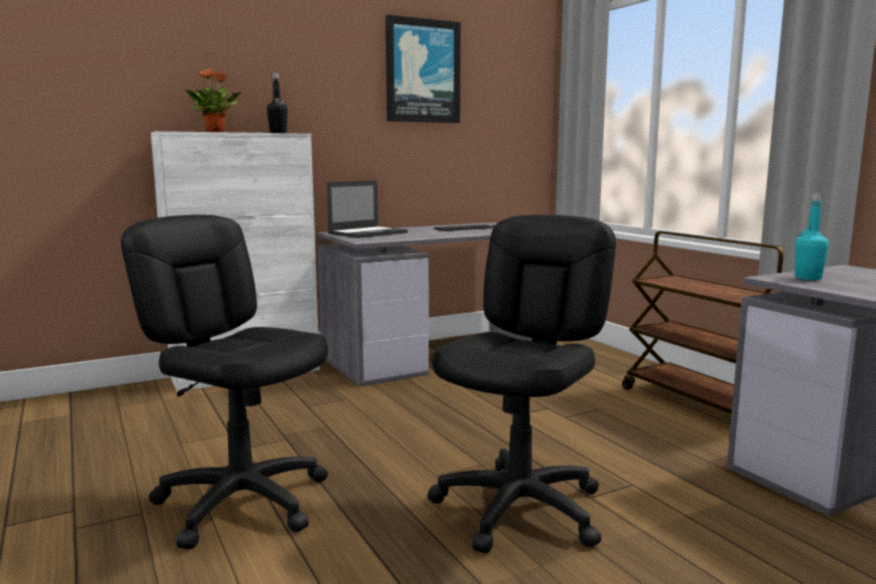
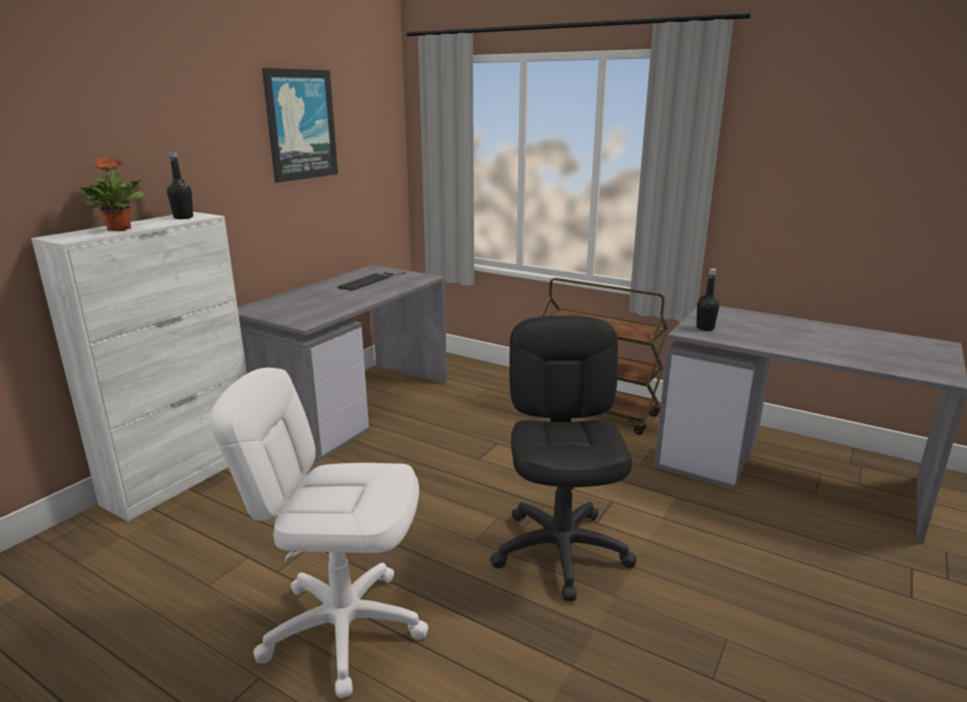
camera: 30 degrees left, 10 degrees up
black office chair [121,215,328,549] -> white office chair [210,368,428,698]
laptop [327,181,408,238] -> none
turquoise bottle [795,193,829,280] -> black bottle [696,269,719,331]

